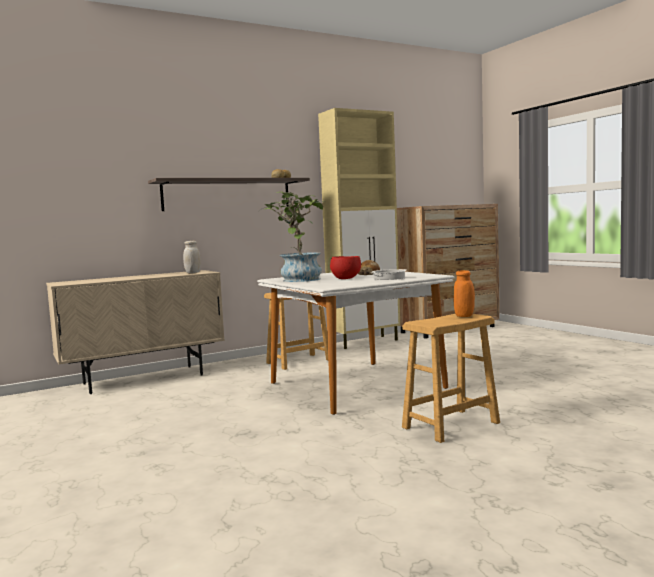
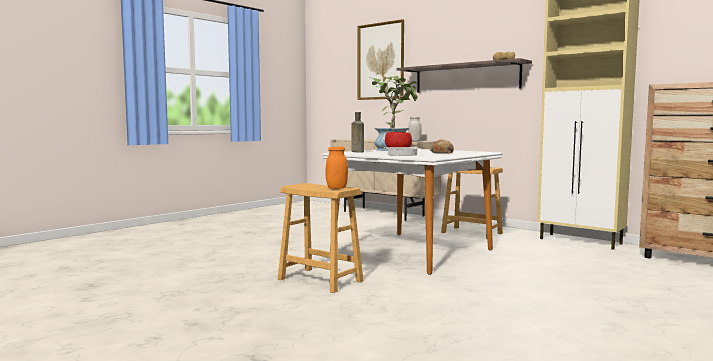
camera: 70 degrees right, 0 degrees up
none -> brown bottle [351,112,364,152]
none -> picture [357,19,404,100]

